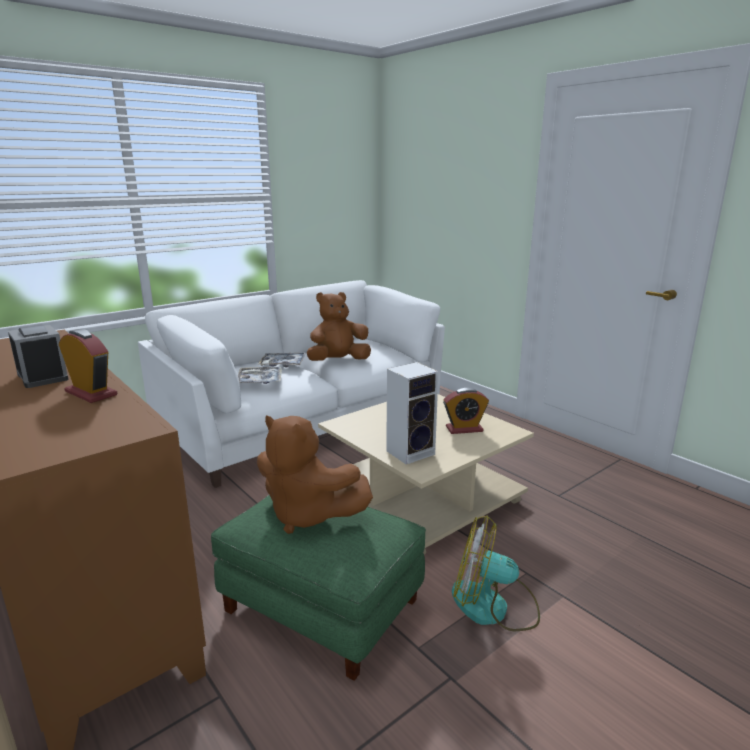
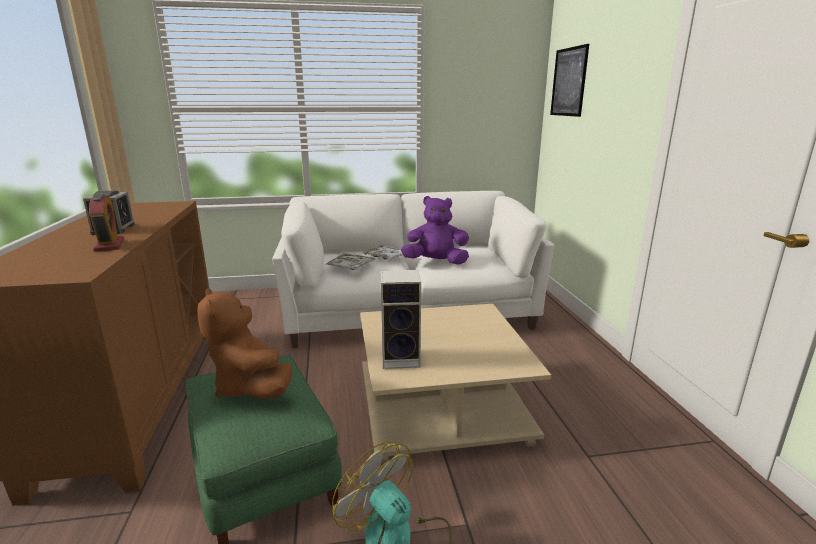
camera: 30 degrees right, 0 degrees up
brown plush toy [307,292,371,361] -> purple plush toy [401,196,469,264]
alarm clock [443,388,489,434] -> none
none -> picture [550,44,589,117]

